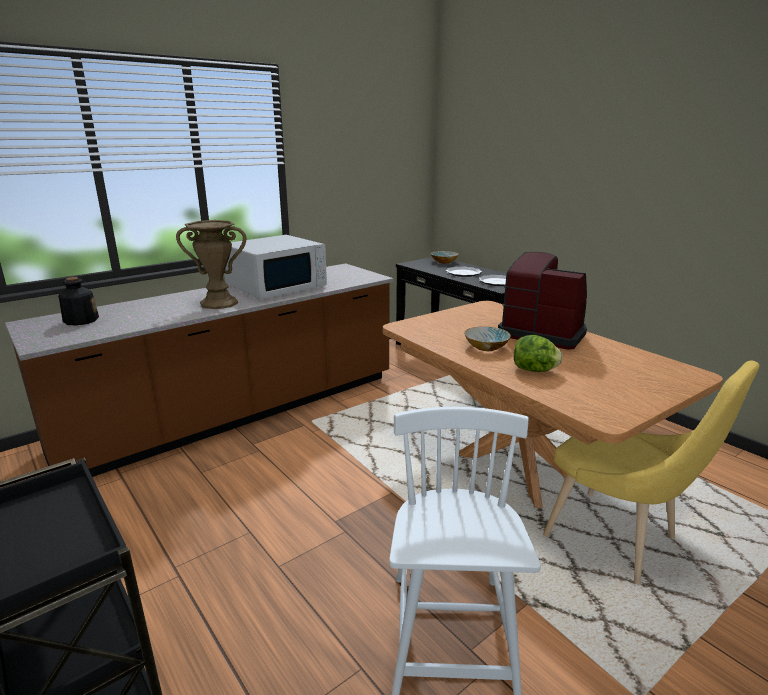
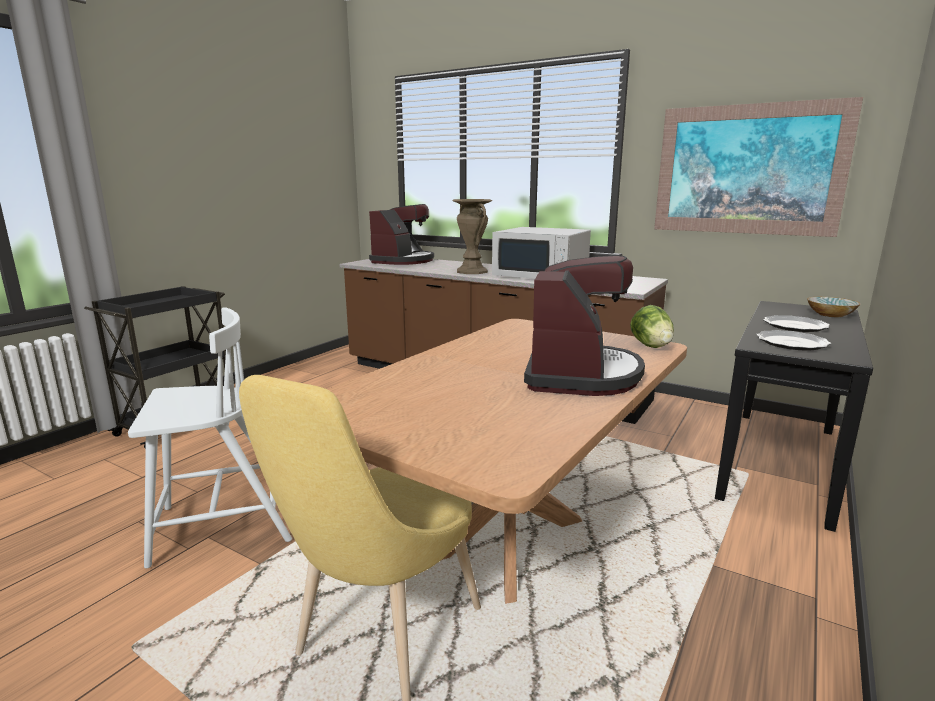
camera: 70 degrees right, 5 degrees down
bottle [58,277,99,326] -> coffee machine [369,204,434,265]
bowl [464,326,511,351] -> none
lettuce [514,335,563,372] -> lettuce moved to [630,305,674,348]
none -> picture [654,97,863,237]

